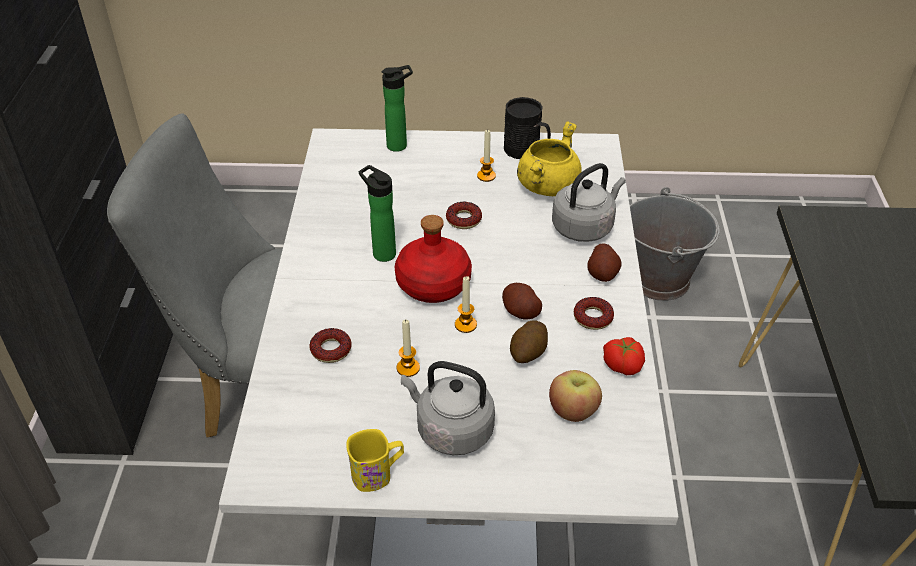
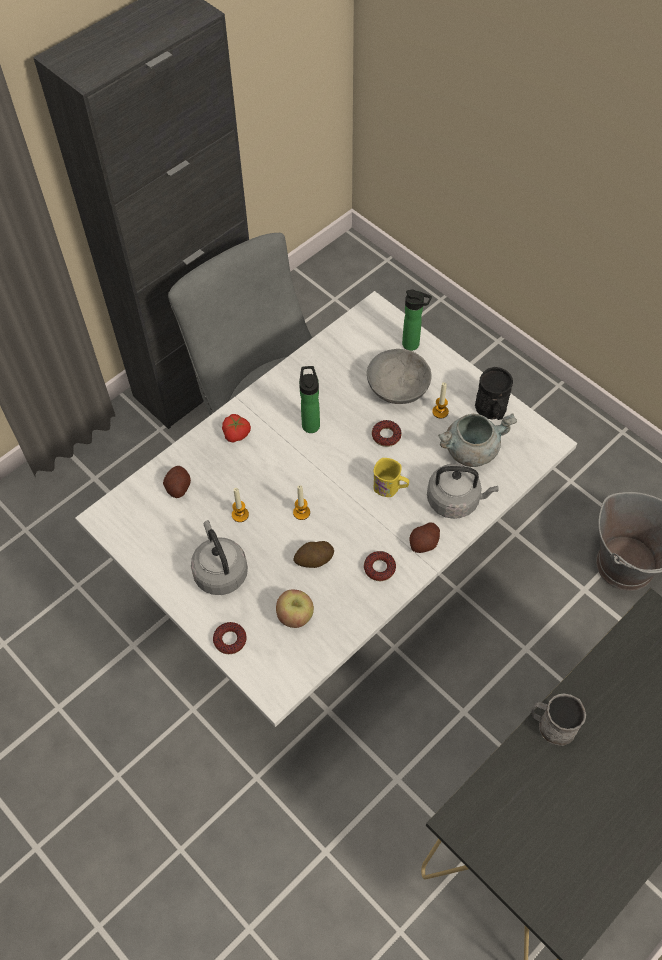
camera: 45 degrees right, 15 degrees up
donut [310,328,352,363] -> donut moved to [213,622,247,654]
yellow mug [347,429,404,492] -> yellow mug moved to [373,458,409,497]
red bottle [394,215,472,303] -> none
potato [502,283,542,319] -> potato moved to [163,466,191,498]
yellow cooking pot [517,121,582,196] -> grey cooking pot [438,413,517,467]
tomato [603,337,645,375] -> tomato moved to [222,414,251,443]
none -> grey bowl [367,349,432,404]
none -> grey mug [531,694,586,746]

